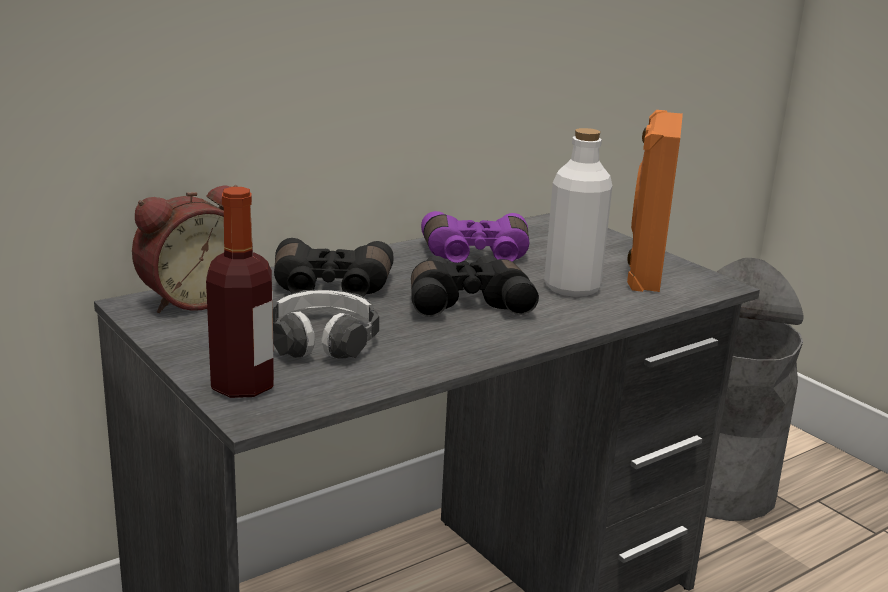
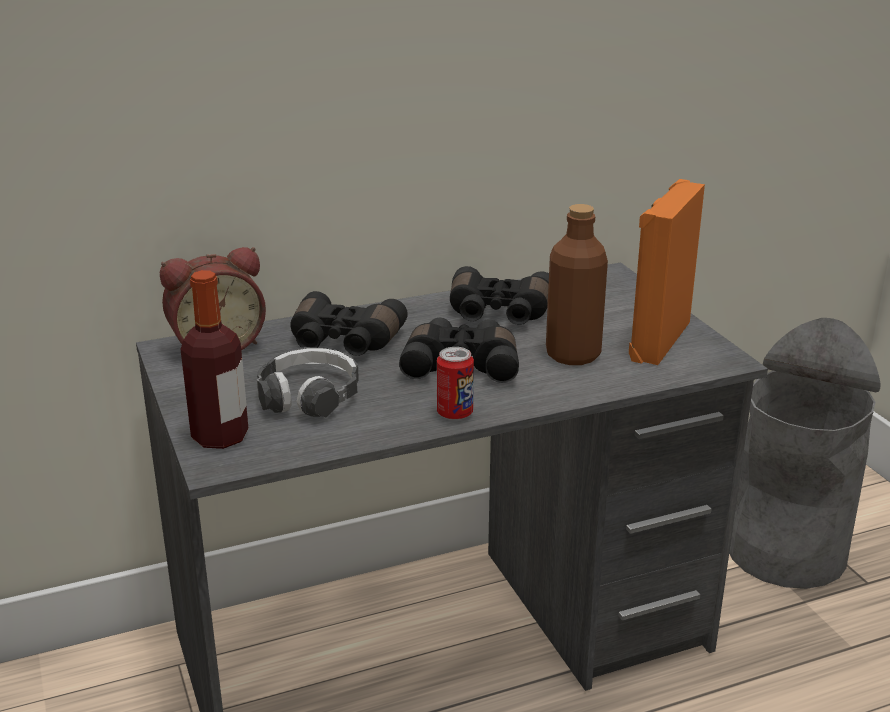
camera: 15 degrees right, 5 degrees up
purple binoculars [421,211,529,263] -> black binoculars [450,266,549,325]
white bottle [544,128,612,297] -> brown bottle [546,204,608,365]
none -> can [437,347,474,420]

